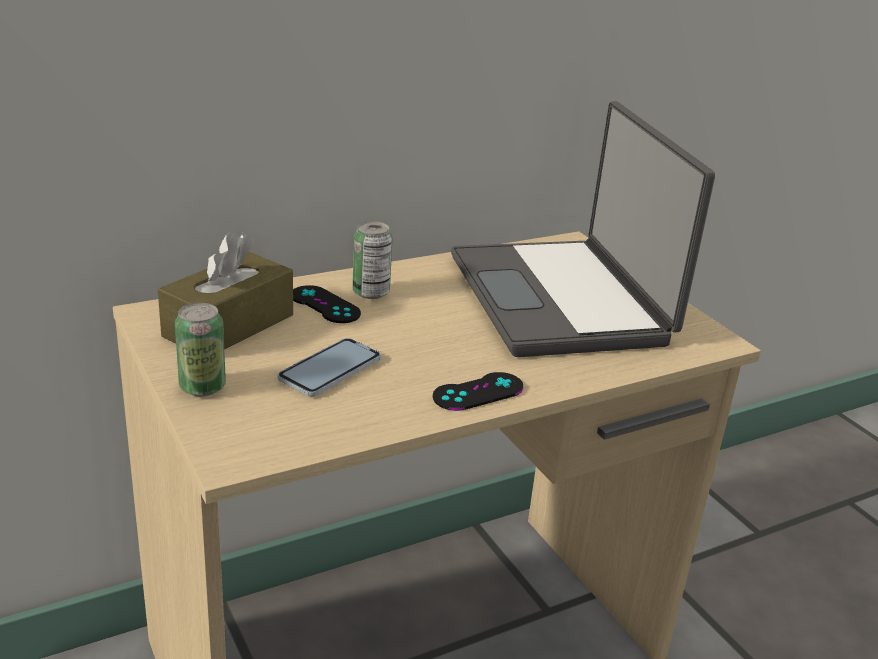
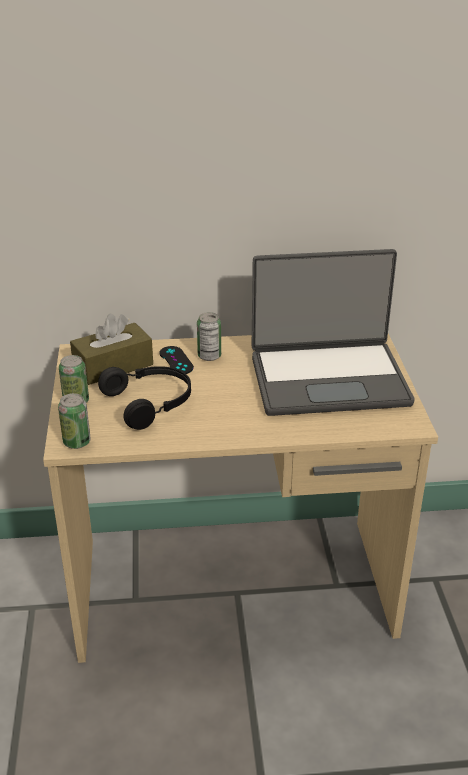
camera: 25 degrees right, 5 degrees up
phone [278,338,381,396] -> black headphones [98,366,191,430]
black game controller [433,372,523,411] -> none
laptop [451,101,715,357] -> laptop turned 105 degrees counterclockwise [252,249,415,416]
none -> can [58,393,91,449]

